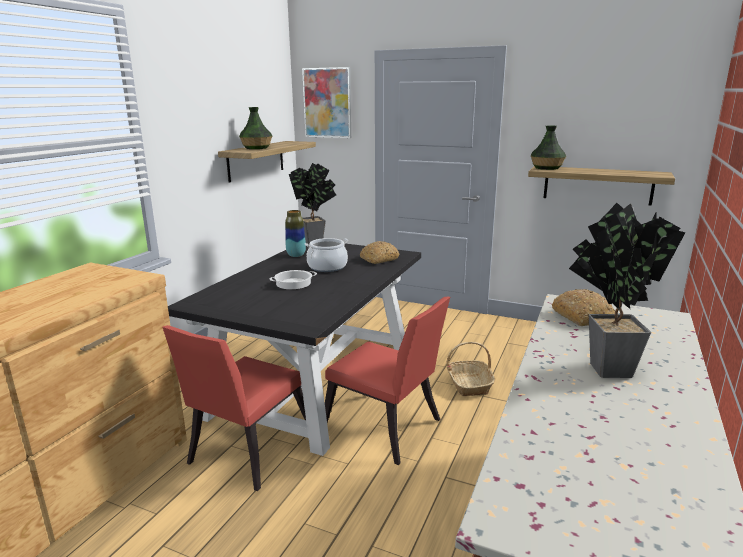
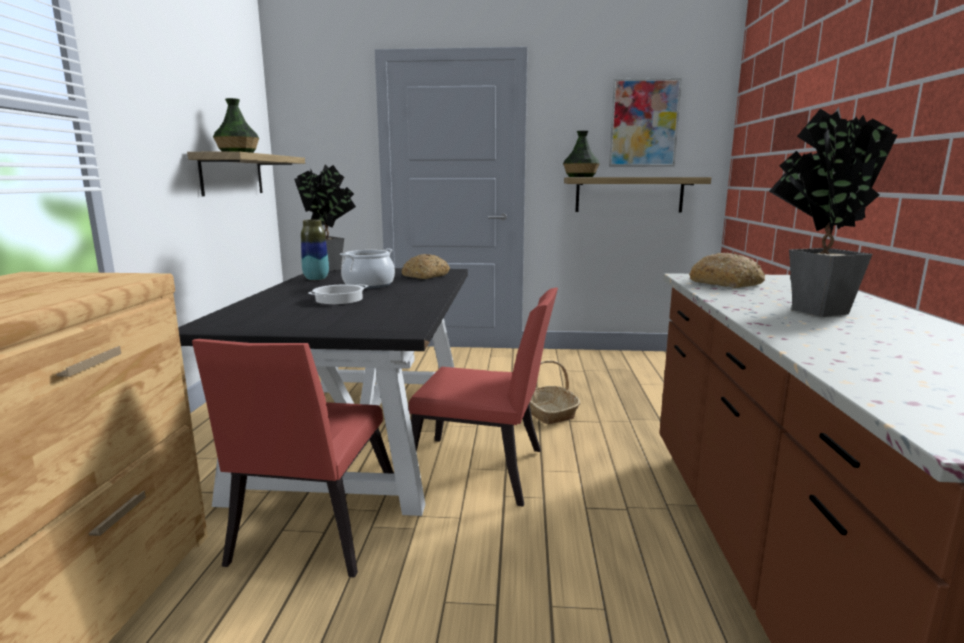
camera: 20 degrees left, 5 degrees down
picture [302,67,351,138] -> picture moved to [609,78,682,167]

